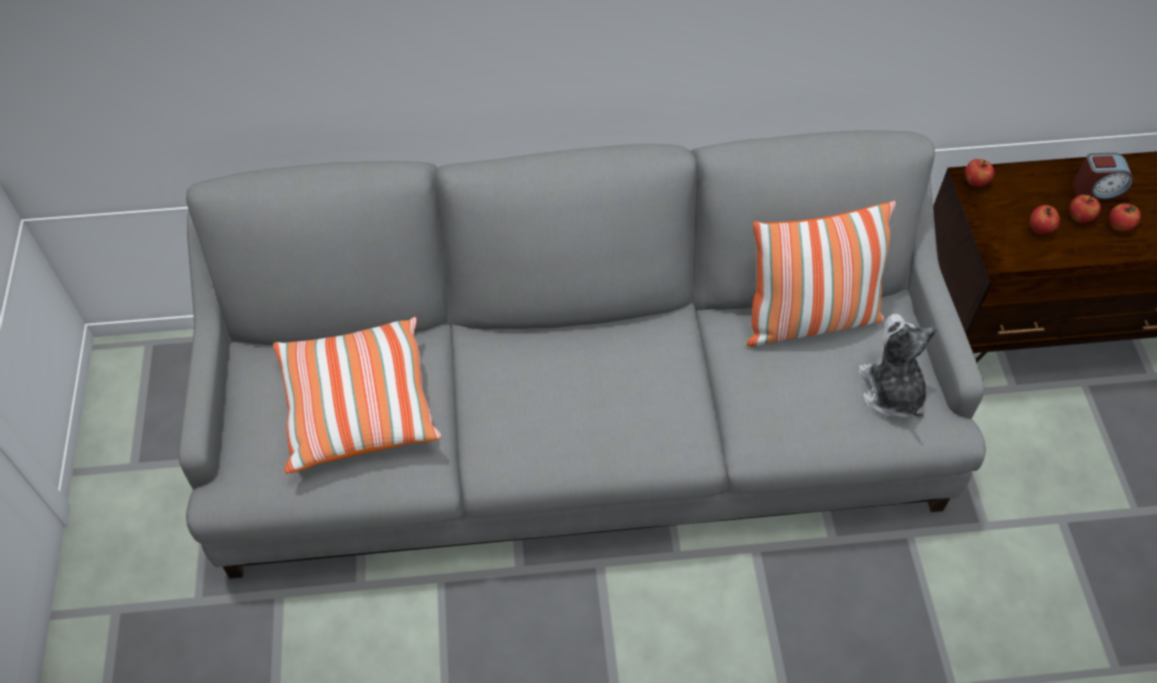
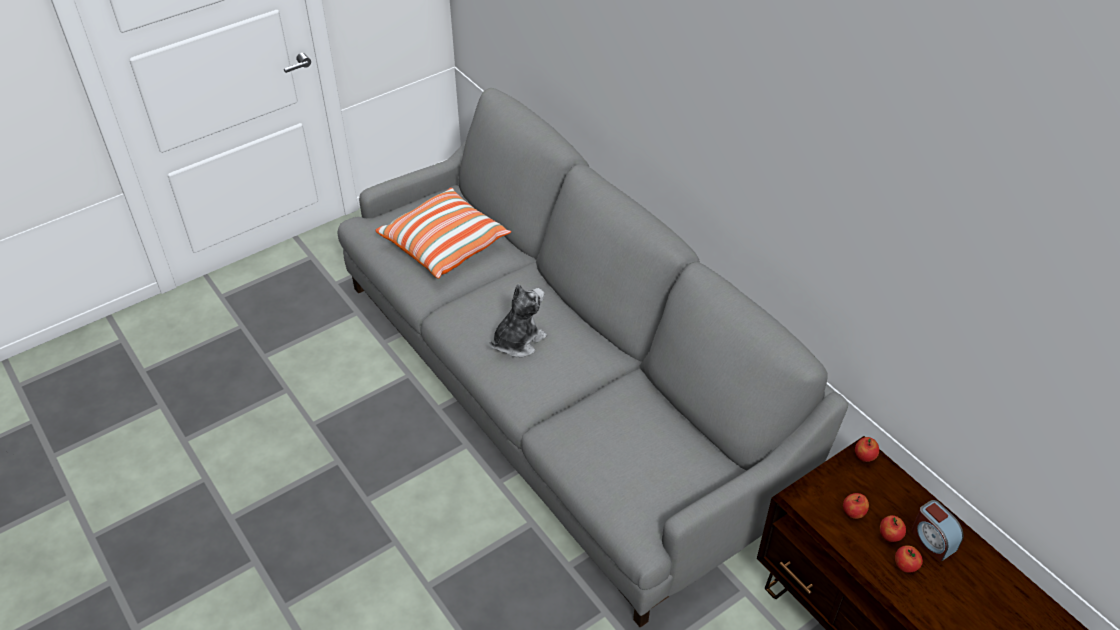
camera: 60 degrees right, 10 degrees down
pillow [747,201,896,347] -> none
plush toy [858,313,939,420] -> plush toy moved to [490,284,547,358]

